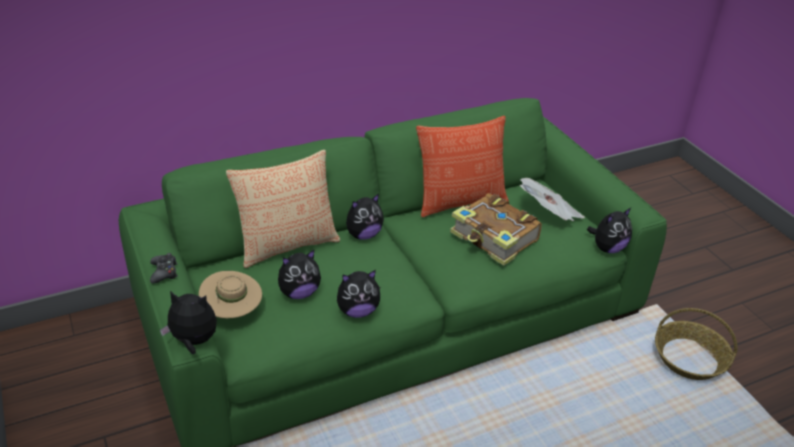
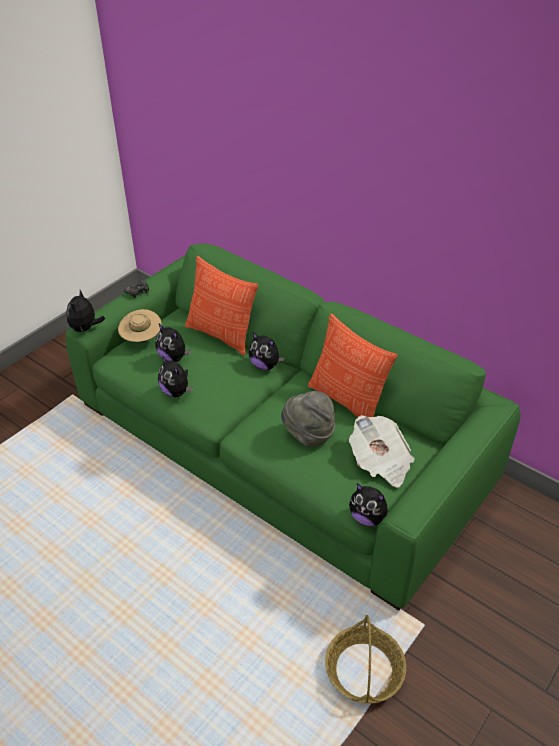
camera: 65 degrees right, 5 degrees up
plush toy [160,291,217,354] -> plush toy turned 150 degrees counterclockwise [66,290,105,332]
beige pillow [226,150,340,268] -> orange pillow [185,256,258,355]
book [450,193,542,266] -> grey hat [281,391,335,447]

